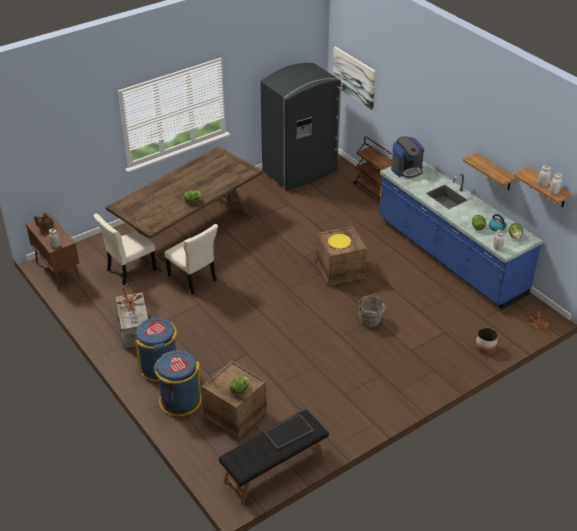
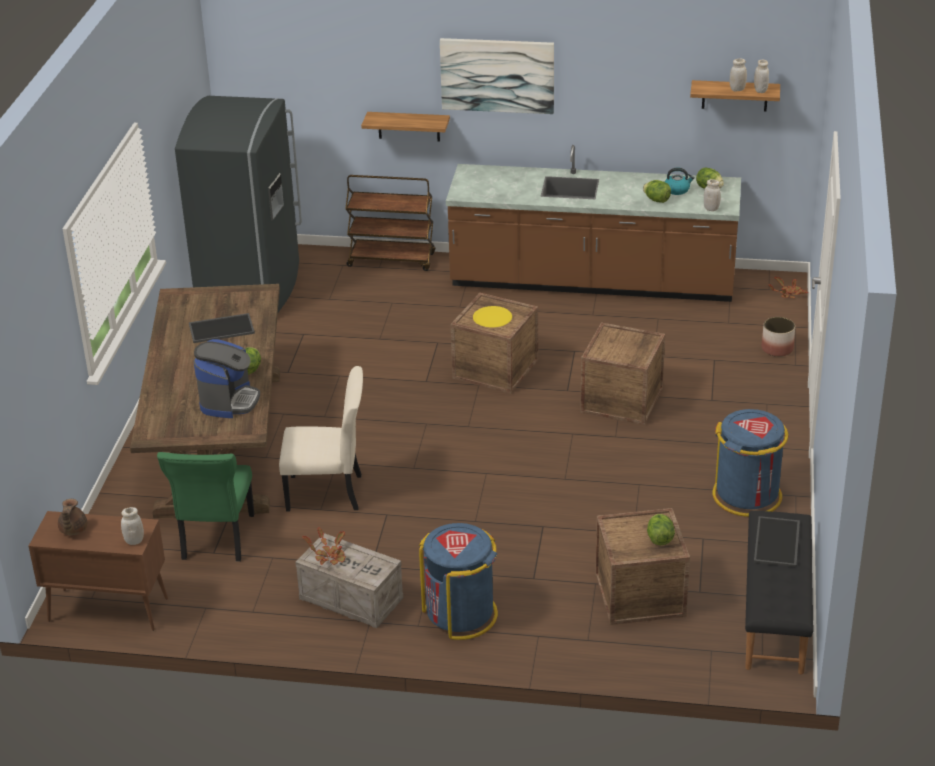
camera: 45 degrees left, 5 degrees down
beige chair [93,214,156,285] -> green chair [157,452,254,562]
blue trash can [154,350,202,416] -> blue trash can moved to [712,409,788,517]
picture [333,46,376,110] -> picture moved to [440,38,554,114]
brown bucket [359,296,385,328] -> crate [580,323,665,425]
blue counter [379,161,542,309] -> brown counter [446,145,741,302]
coffee machine [391,137,424,179] -> coffee machine moved to [194,339,260,418]
shelf [463,153,517,190] -> shelf moved to [361,112,450,141]
none -> tray [189,313,255,343]

